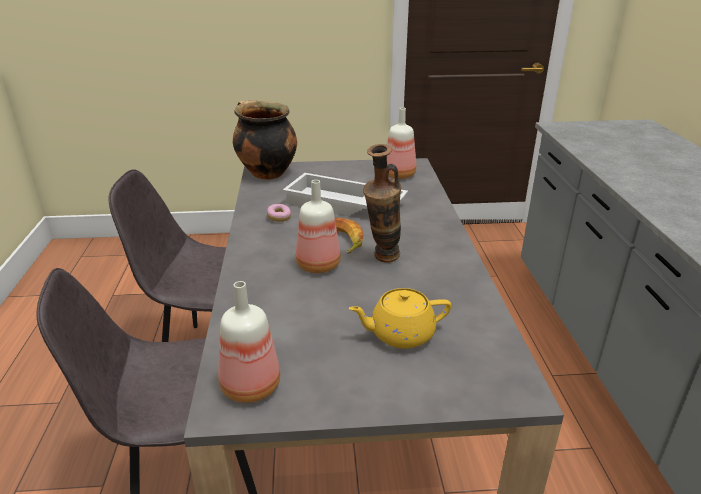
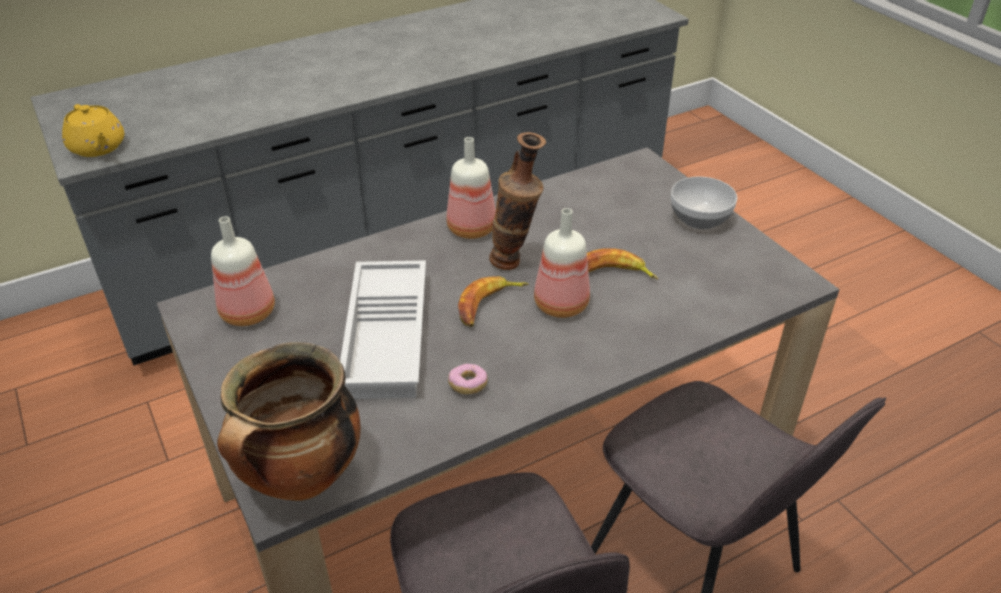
camera: 115 degrees left, 10 degrees up
bottle [218,281,280,403] -> bottle moved to [447,137,496,239]
yellow teapot [348,288,451,349] -> yellow teapot moved to [62,104,124,157]
none -> banana [587,248,658,280]
none -> bowl [671,176,737,229]

